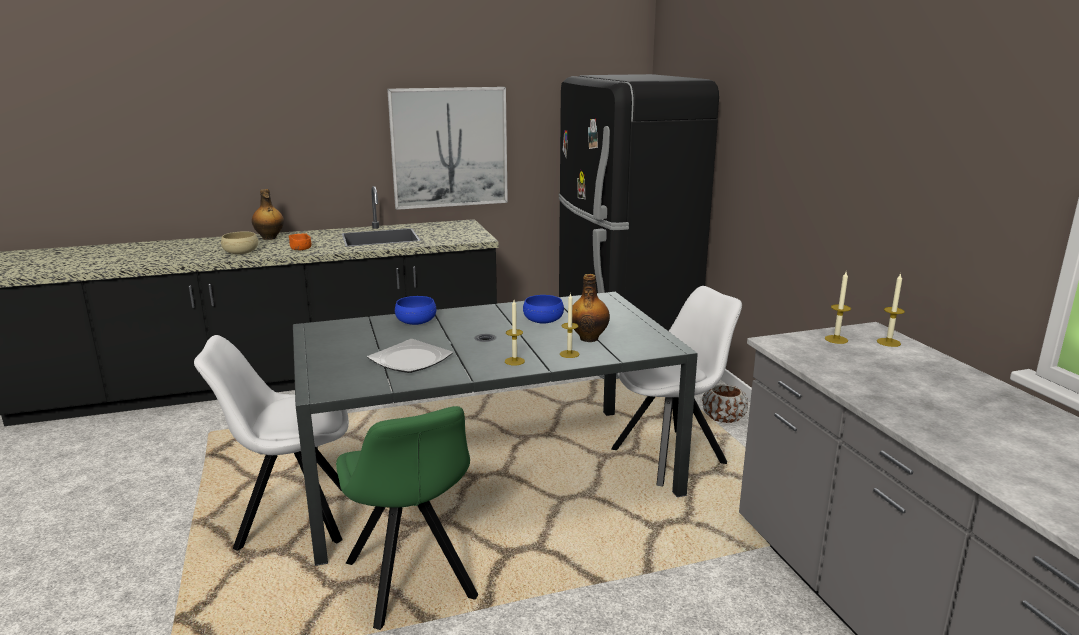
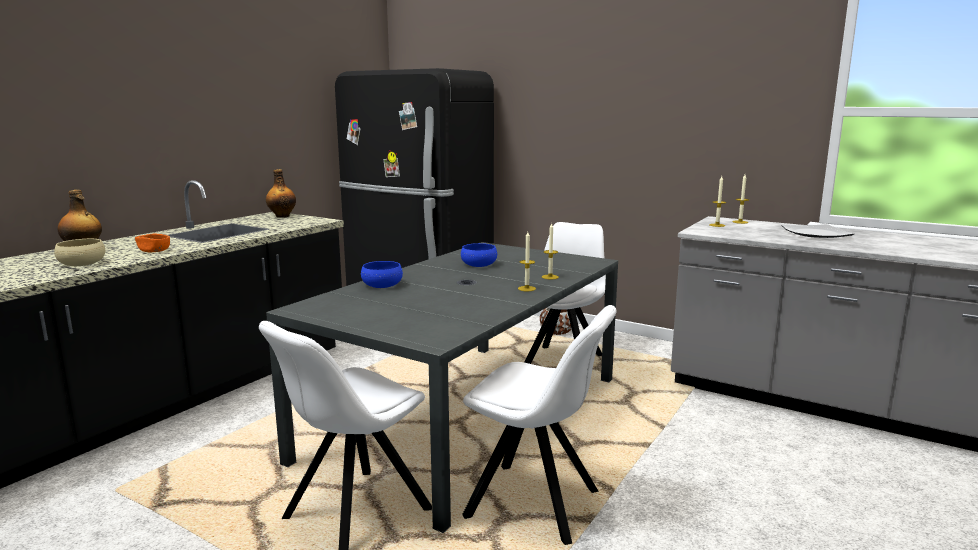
camera: 40 degrees left, 5 degrees down
green chair [336,406,478,630] -> white chair [462,305,617,545]
plate [367,339,453,373] -> plate moved to [781,224,855,238]
picture [387,87,508,210] -> none
bottle [572,274,610,342] -> bottle moved to [266,169,296,218]

